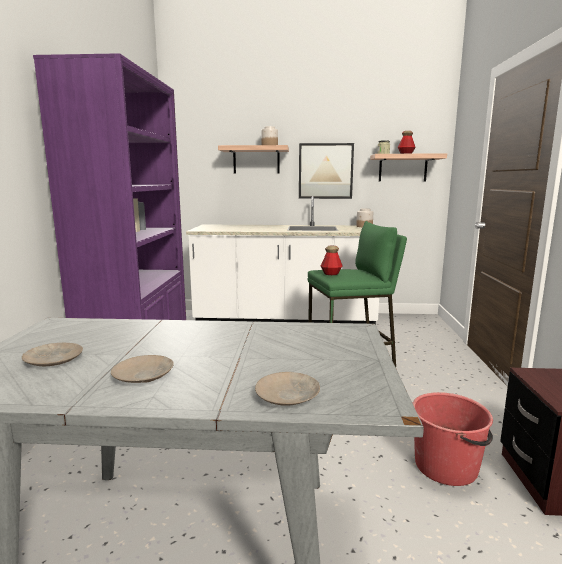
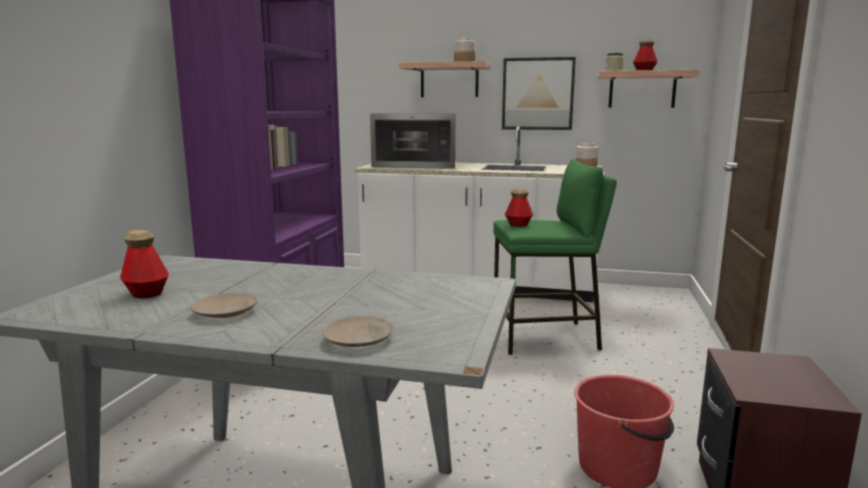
camera: 10 degrees right, 0 degrees up
beige plate [22,343,83,366] -> bottle [120,230,169,298]
none -> microwave [370,114,455,169]

